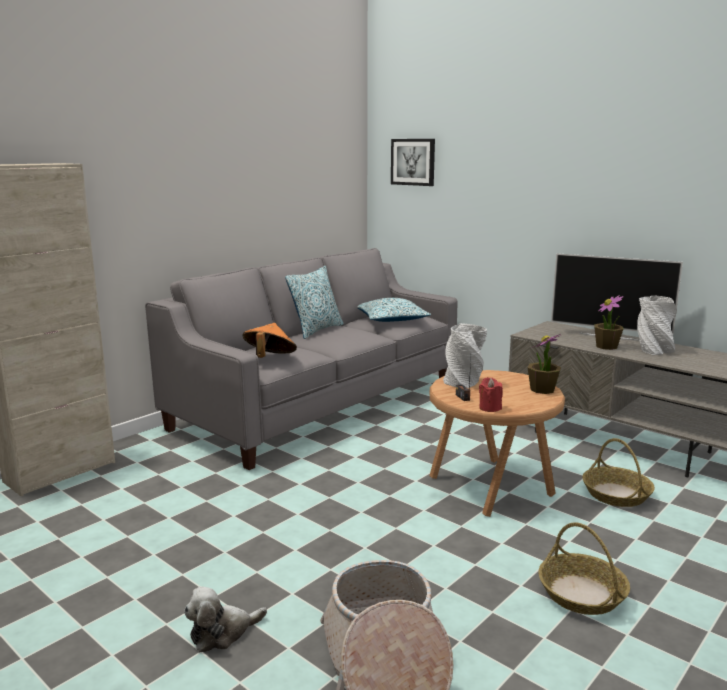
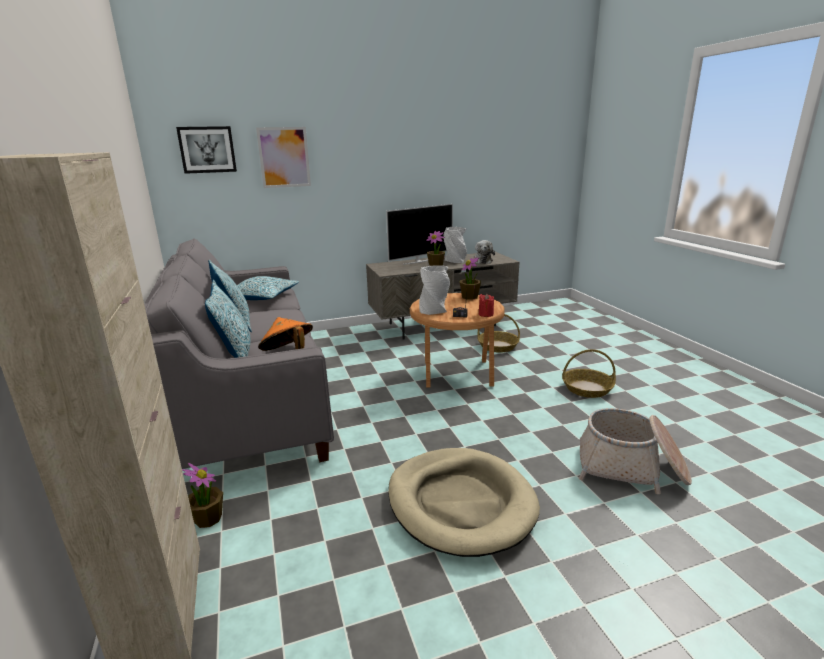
camera: 60 degrees left, 5 degrees up
plush toy [184,587,267,652] -> plush toy moved to [474,240,495,264]
none -> potted plant [182,463,223,528]
none -> pillow [205,280,251,358]
none -> picture [256,127,311,188]
none -> beige dog bed [388,448,540,557]

